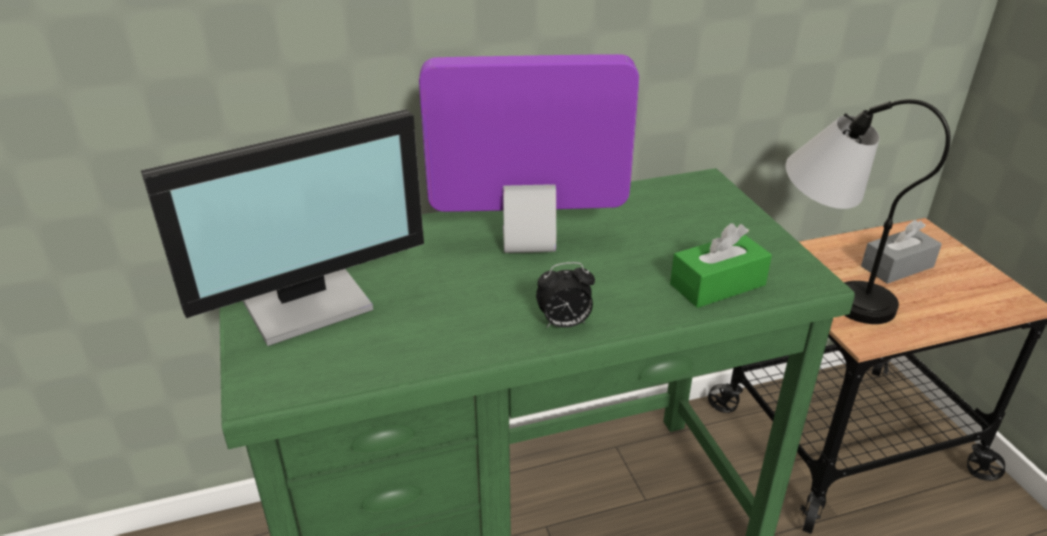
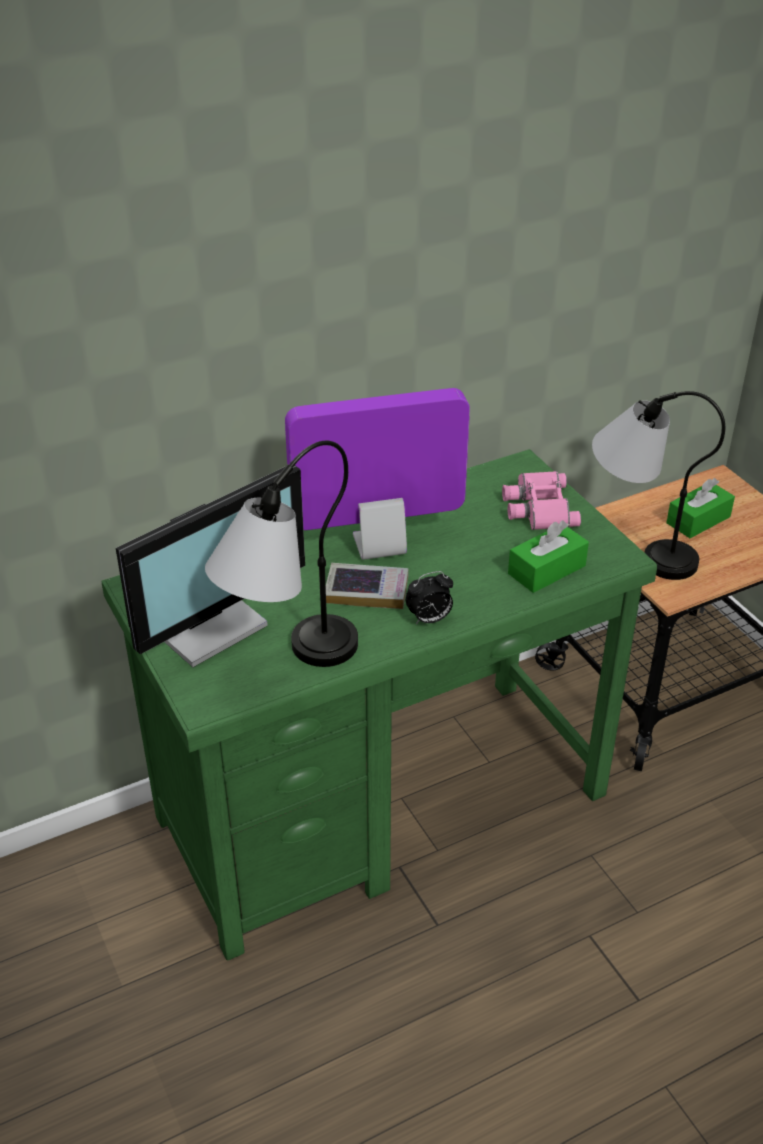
camera: 10 degrees left, 5 degrees up
grey tissue box [861,220,942,284] -> green tissue box [666,478,735,538]
none -> table lamp [205,441,358,667]
none -> book [326,563,409,609]
none -> pink binoculars [502,471,581,530]

